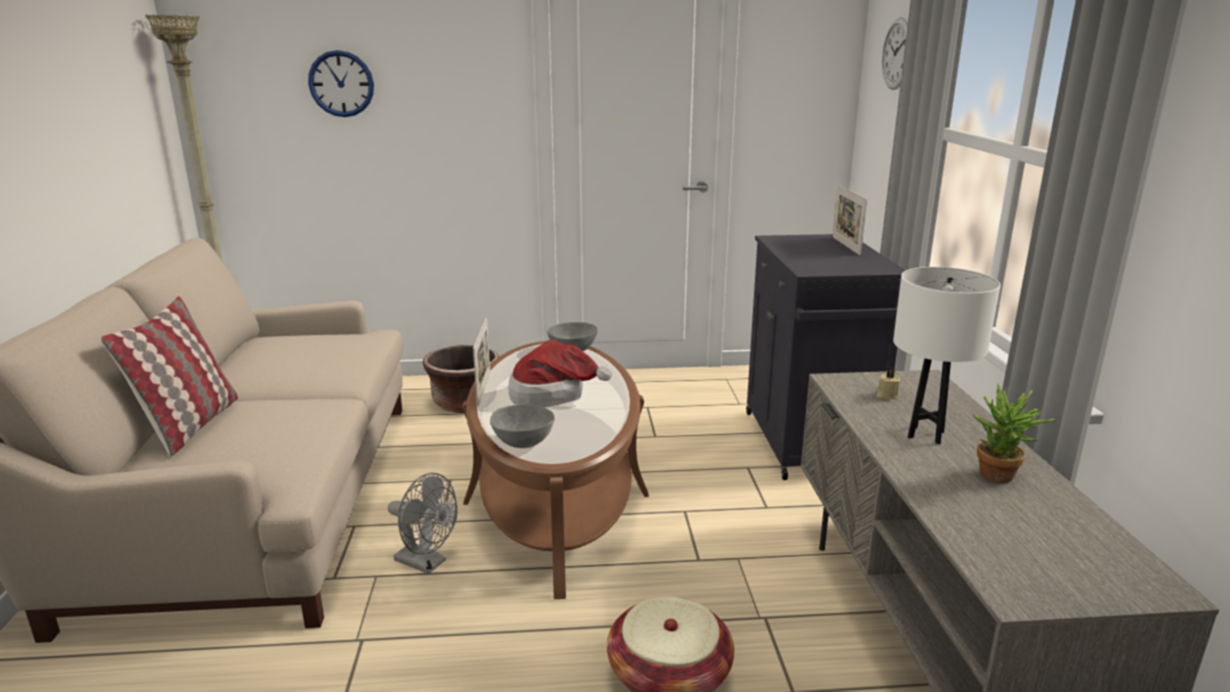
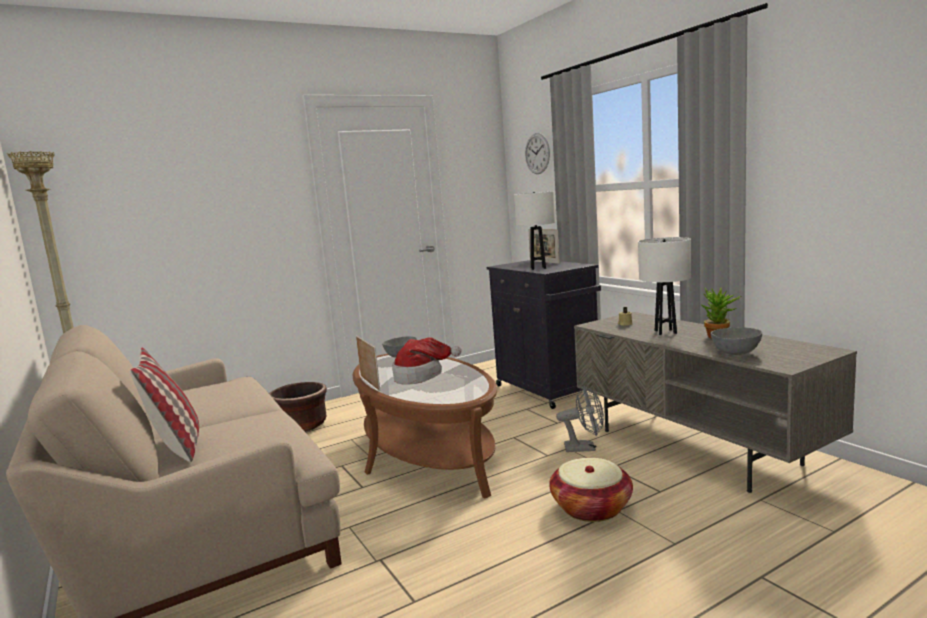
camera: 25 degrees left, 10 degrees down
wall clock [308,50,374,117] -> none
grey fan [388,473,458,574] -> grey fan moved to [556,385,604,452]
grey bowl [490,404,555,448] -> grey bowl moved to [710,327,762,355]
none -> white table lamp [514,191,556,270]

